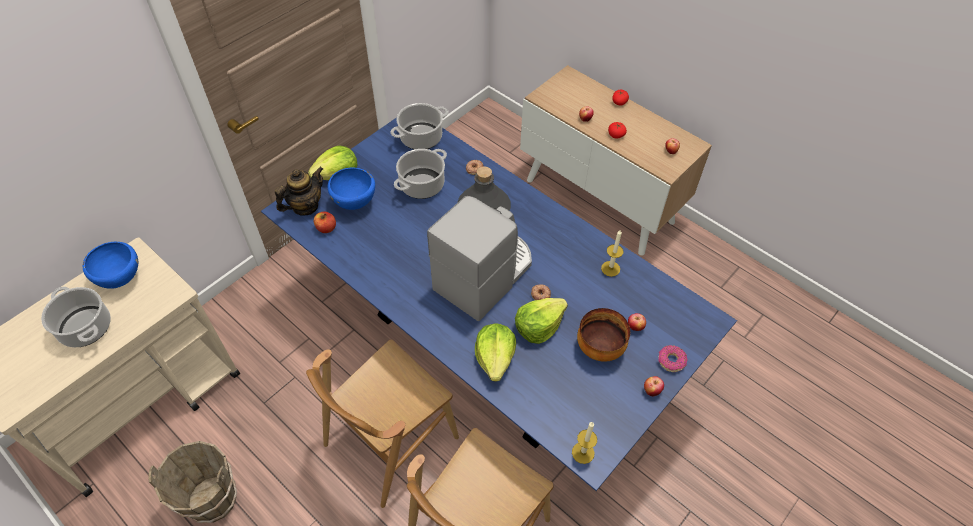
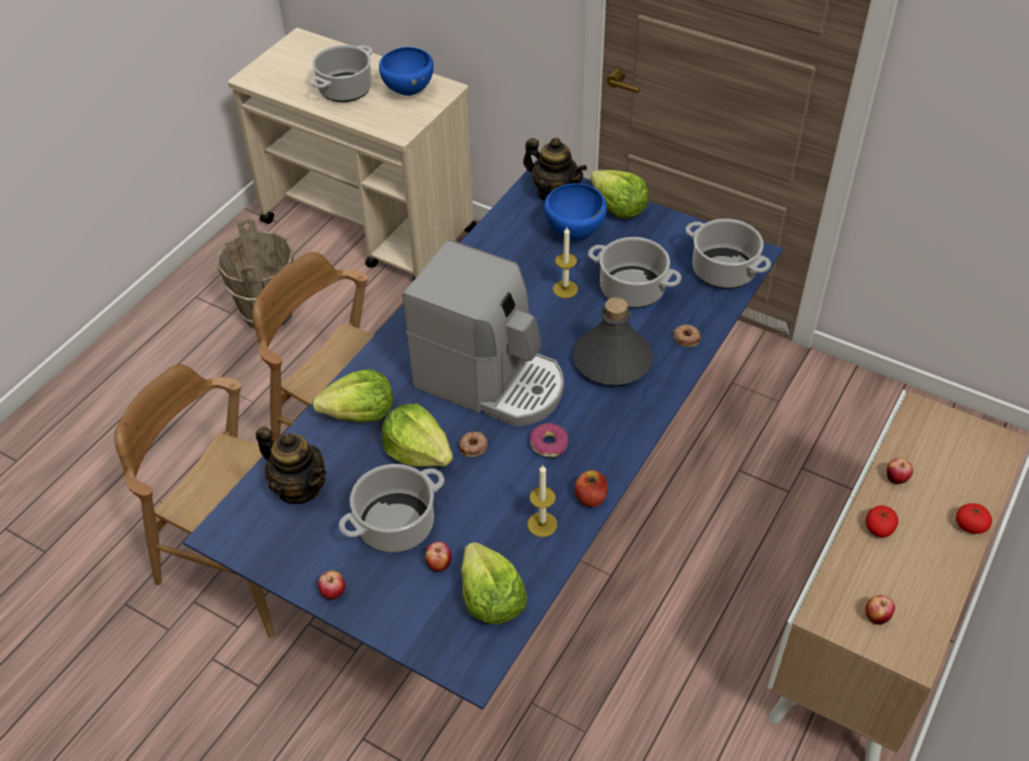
camera: 80 degrees right, 5 degrees down
apple [314,212,336,233] -> apple moved to [575,470,608,507]
candle [572,422,597,464] -> candle moved to [553,227,578,298]
bowl [577,308,630,362] -> cooking pot [339,464,444,552]
donut [658,345,688,372] -> donut moved to [530,423,568,457]
none -> teapot [256,427,326,504]
none -> lettuce [461,542,527,624]

